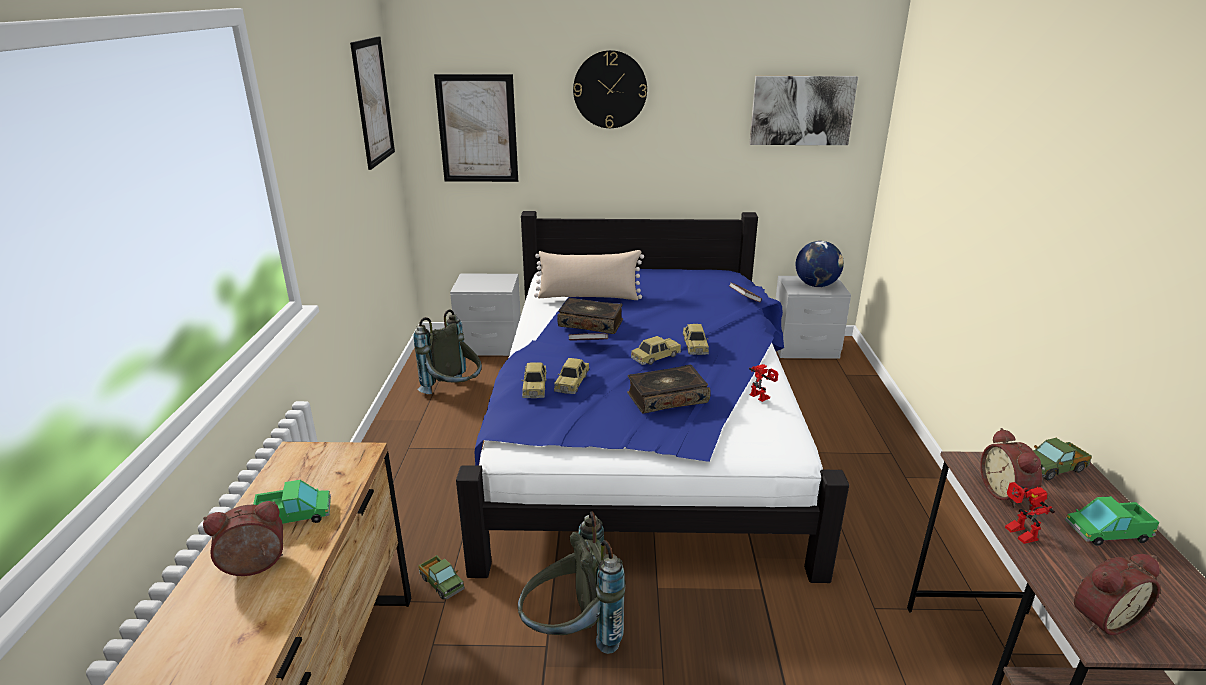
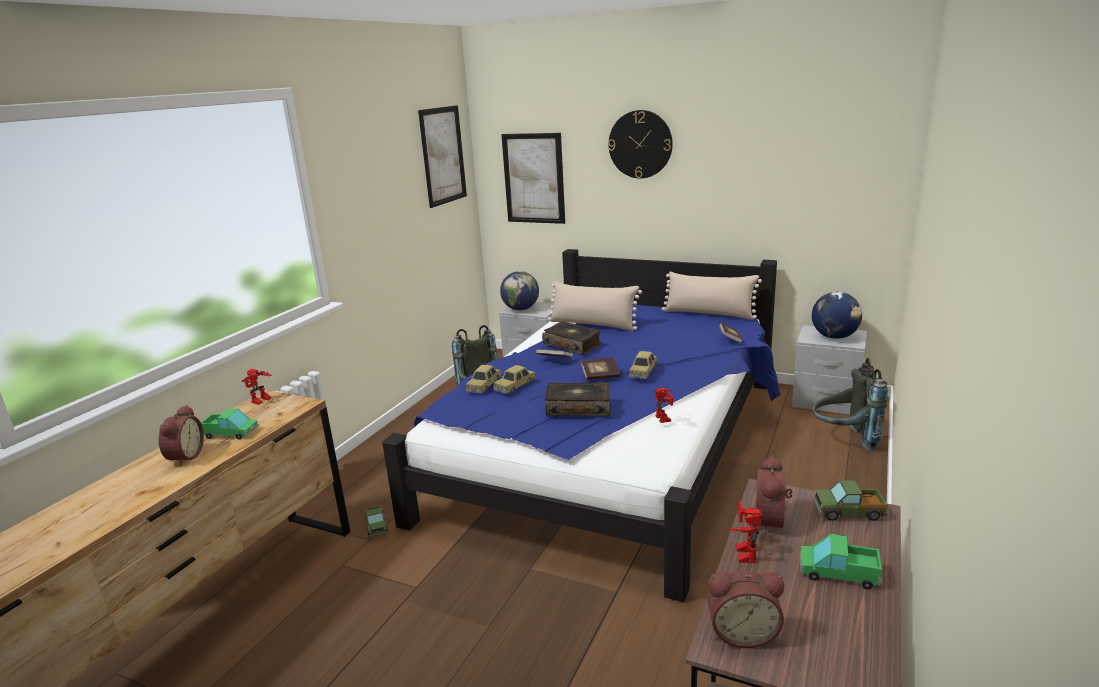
camera: 25 degrees right, 5 degrees down
alarm clock [203,501,283,576] -> alarm clock turned 90 degrees clockwise [159,405,204,466]
grey backpack [518,511,626,654] -> grey backpack moved to [812,358,888,451]
toy car [631,336,681,365] -> book [580,357,620,380]
picture [749,76,858,145] -> none
none -> toy robot [242,369,272,405]
none -> globe [500,271,539,310]
none -> beige pillow [662,271,762,320]

